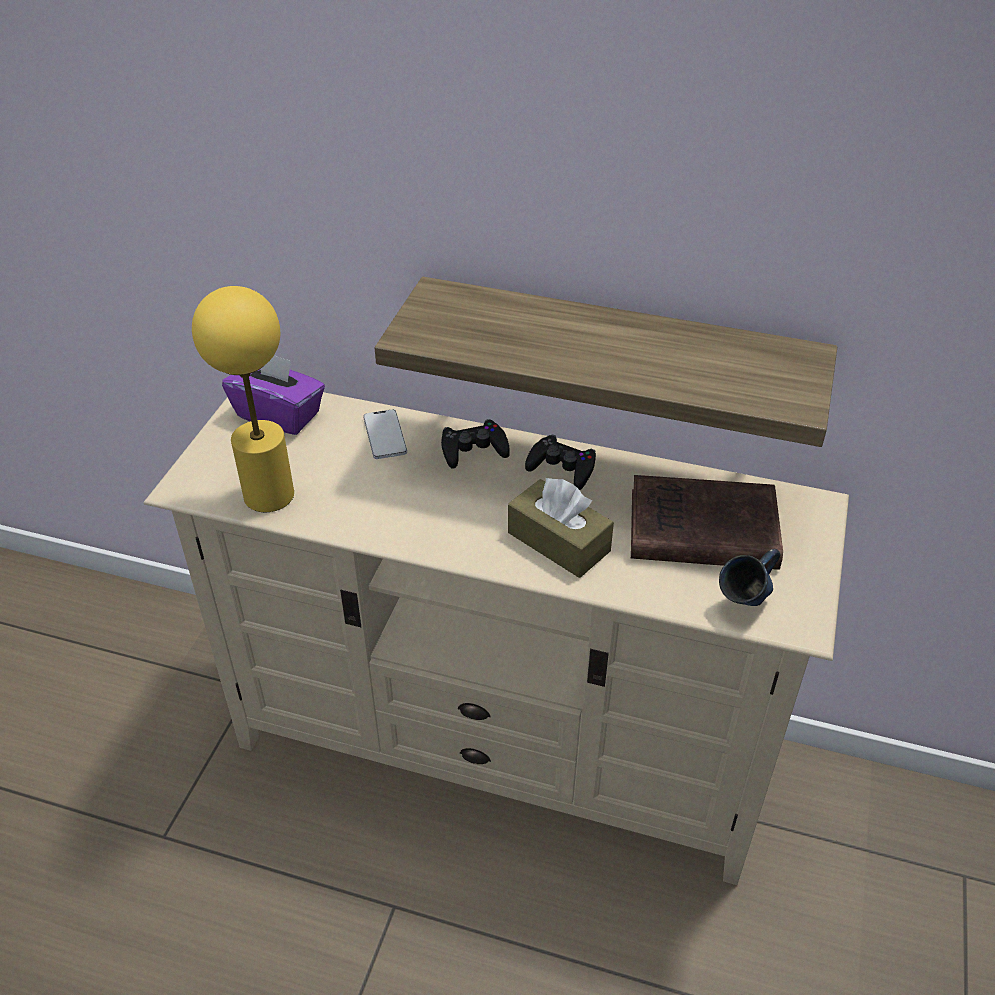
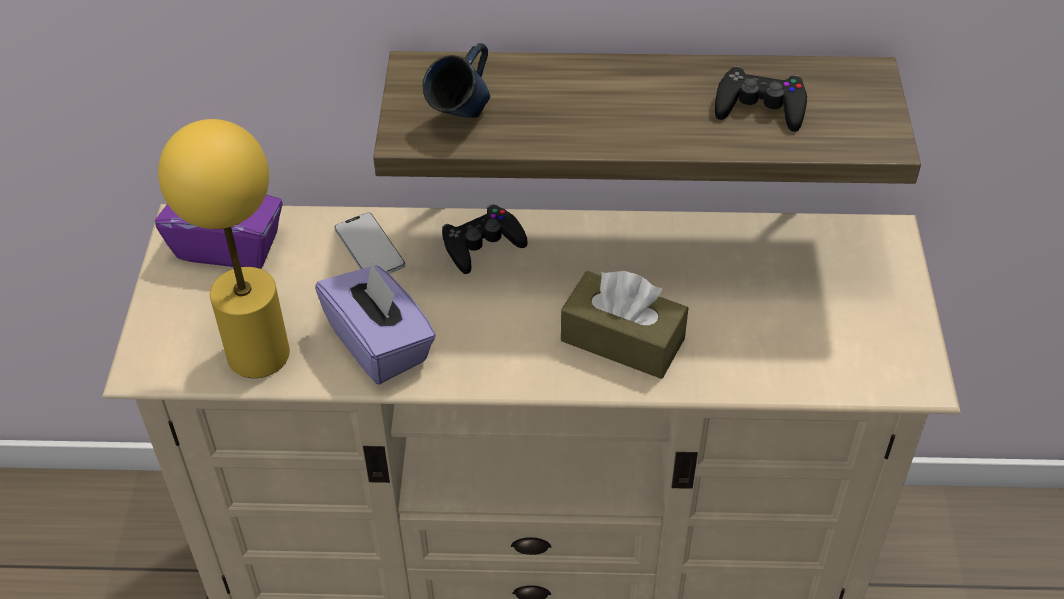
camera: 15 degrees left, 5 degrees up
black game controller [525,435,596,490] -> black game controller moved to [715,66,807,132]
brown book [631,475,783,570] -> none
blue mug [719,549,780,606] -> blue mug moved to [422,43,490,118]
none -> purple tissue box [315,263,436,384]

